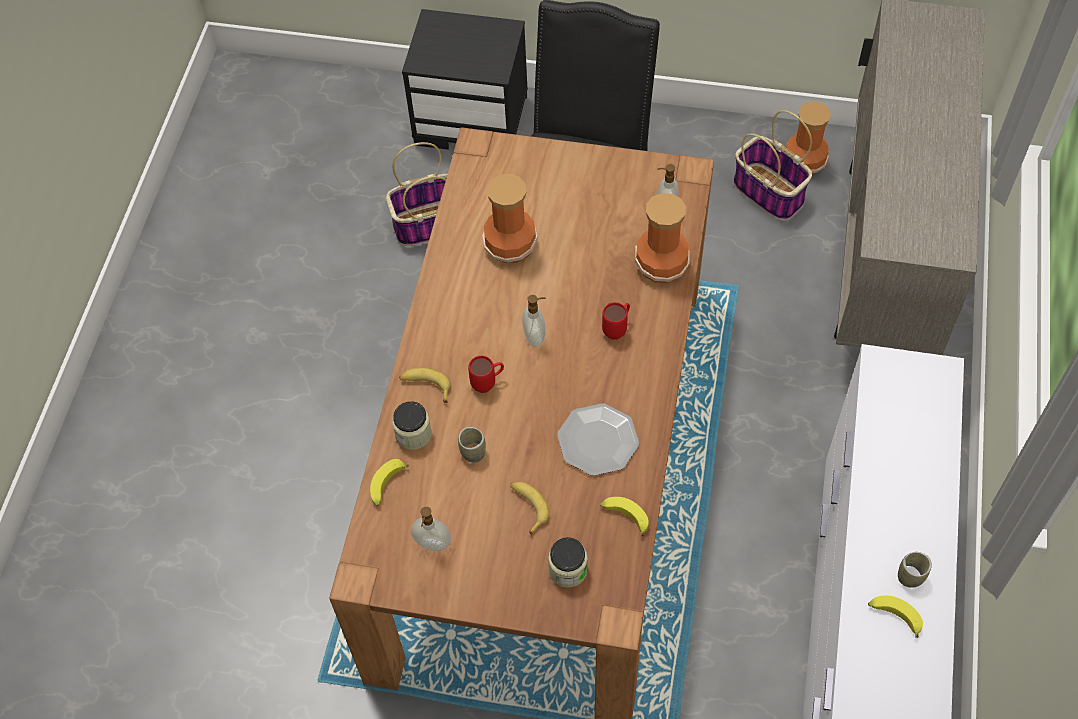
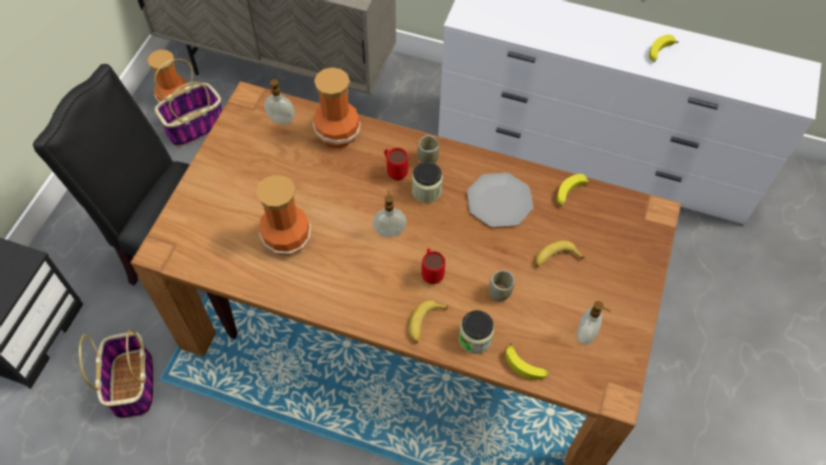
camera: 85 degrees left, 0 degrees up
jar [548,537,588,588] -> jar moved to [412,162,443,203]
cup [898,552,932,588] -> cup moved to [418,135,439,163]

